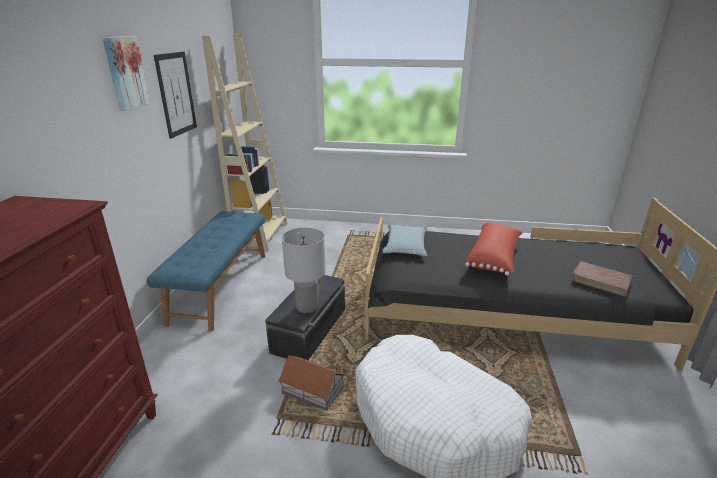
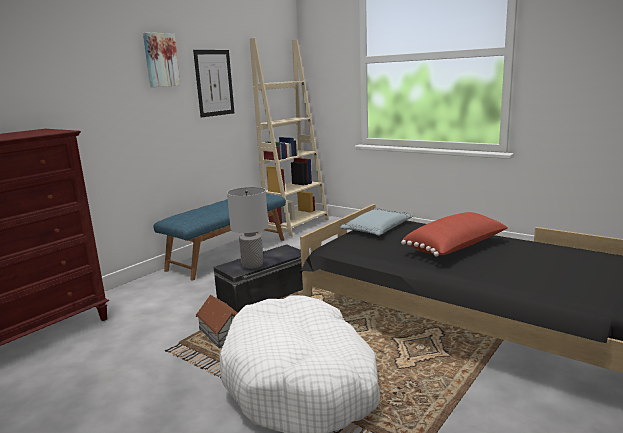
camera: 30 degrees right, 10 degrees down
brown book [571,261,632,297] -> none

